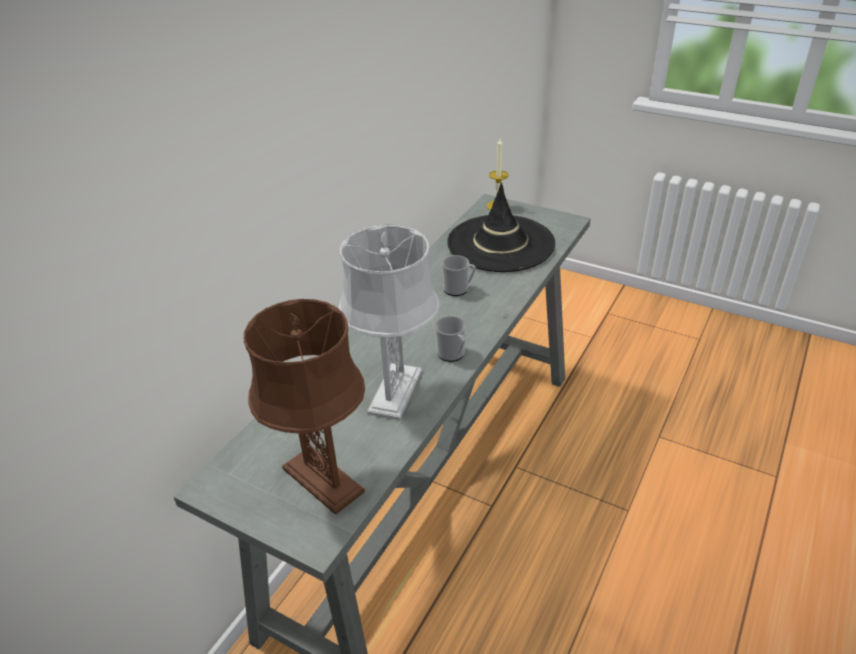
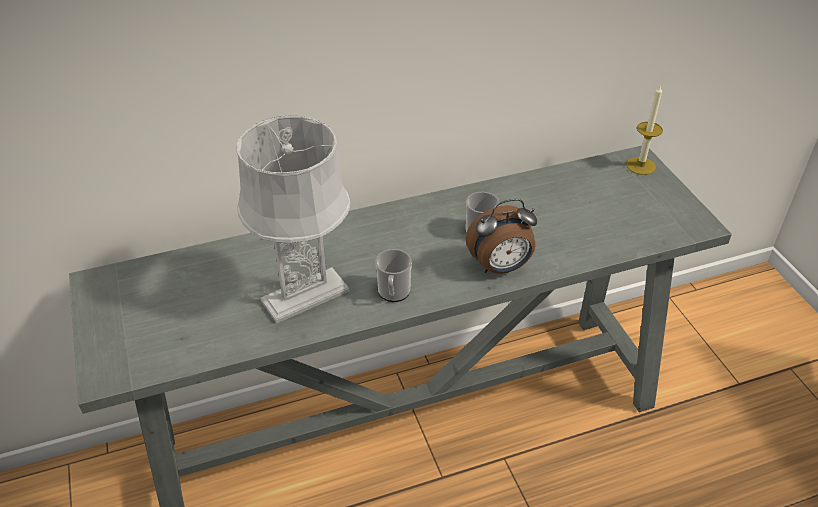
camera: 40 degrees right, 5 degrees up
brown table lamp [244,299,365,515] -> none
black hat [447,183,555,272] -> none
none -> alarm clock [466,199,537,274]

